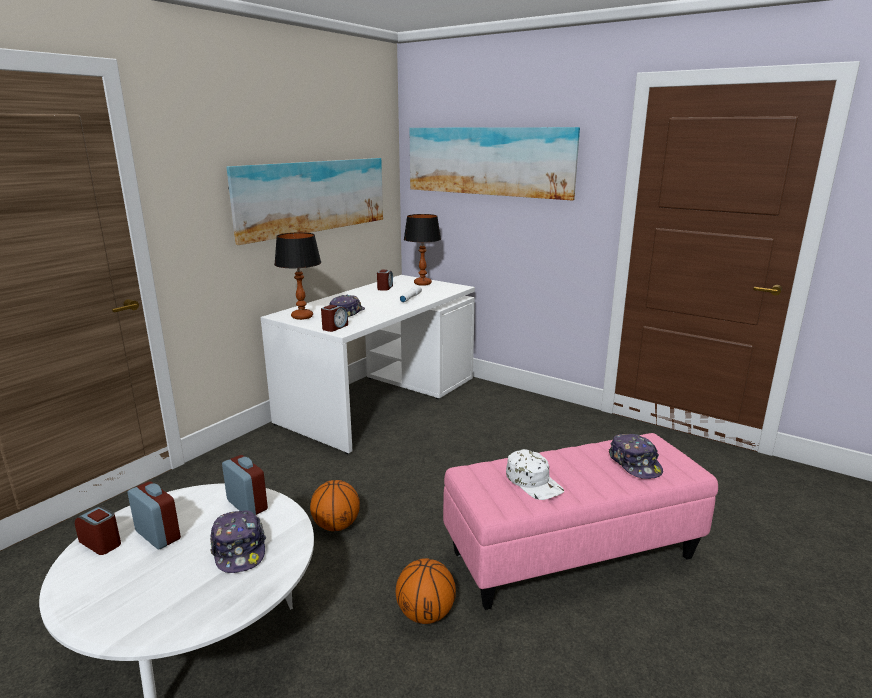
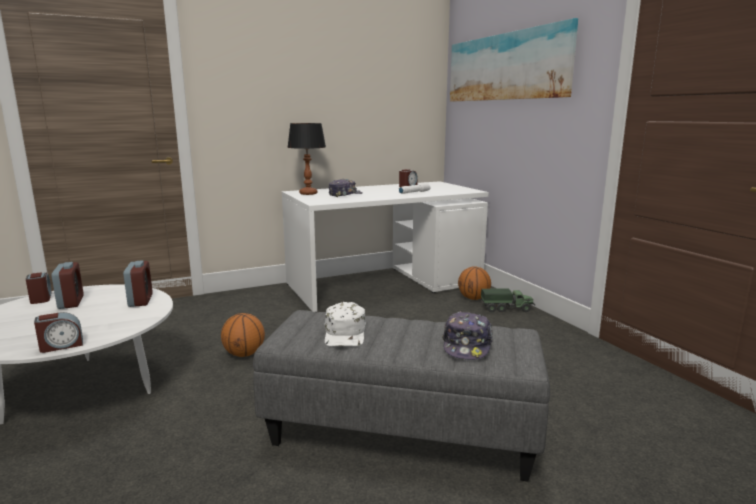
camera: 30 degrees right, 5 degrees down
cap [210,511,266,573] -> none
picture [226,158,383,245] -> none
alarm clock [321,305,348,332] -> alarm clock moved to [34,312,83,353]
basketball [396,558,456,624] -> basketball moved to [458,266,491,300]
table lamp [404,214,441,286] -> none
pink ottoman [443,433,718,610] -> grey ottoman [253,310,550,481]
none -> toy truck [481,289,535,312]

